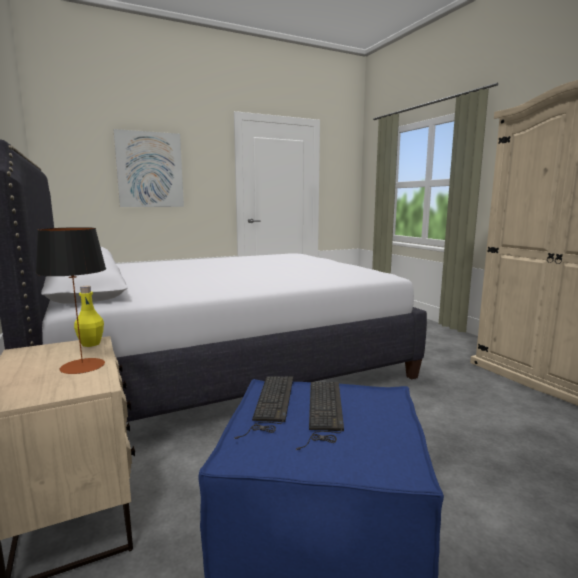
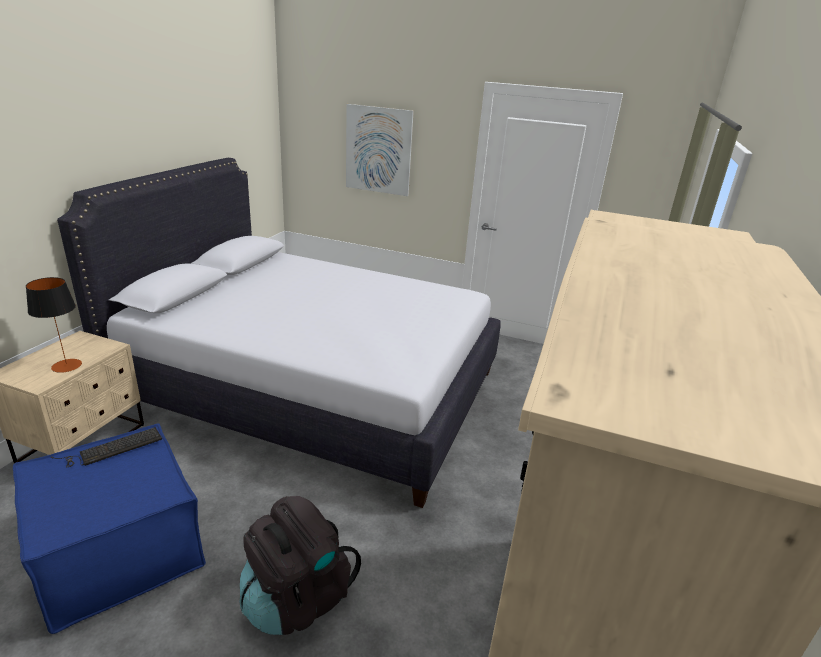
camera: 45 degrees right, 15 degrees up
yellow bottle [74,286,104,347] -> none
keyboard [296,382,344,450] -> none
none -> black backpack [240,496,361,635]

